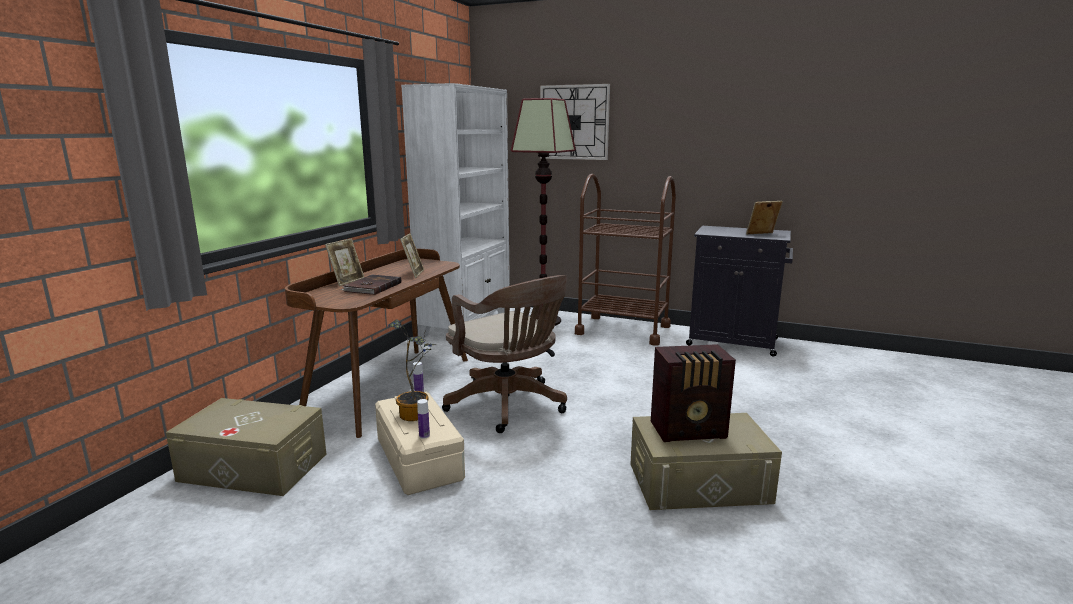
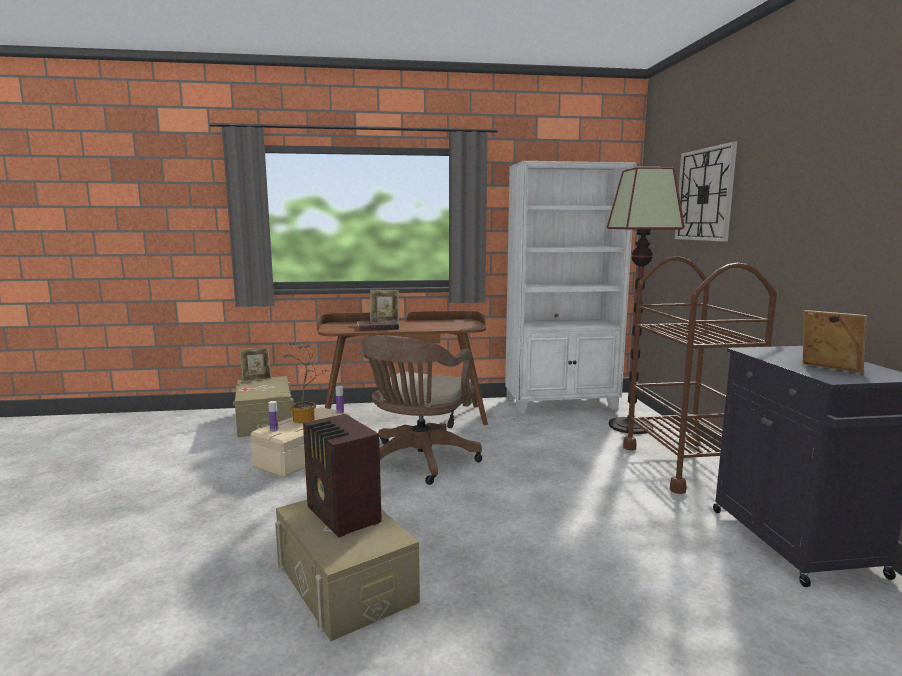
camera: 60 degrees right, 5 degrees down
picture frame [400,233,424,278] -> picture frame moved to [239,347,272,382]

